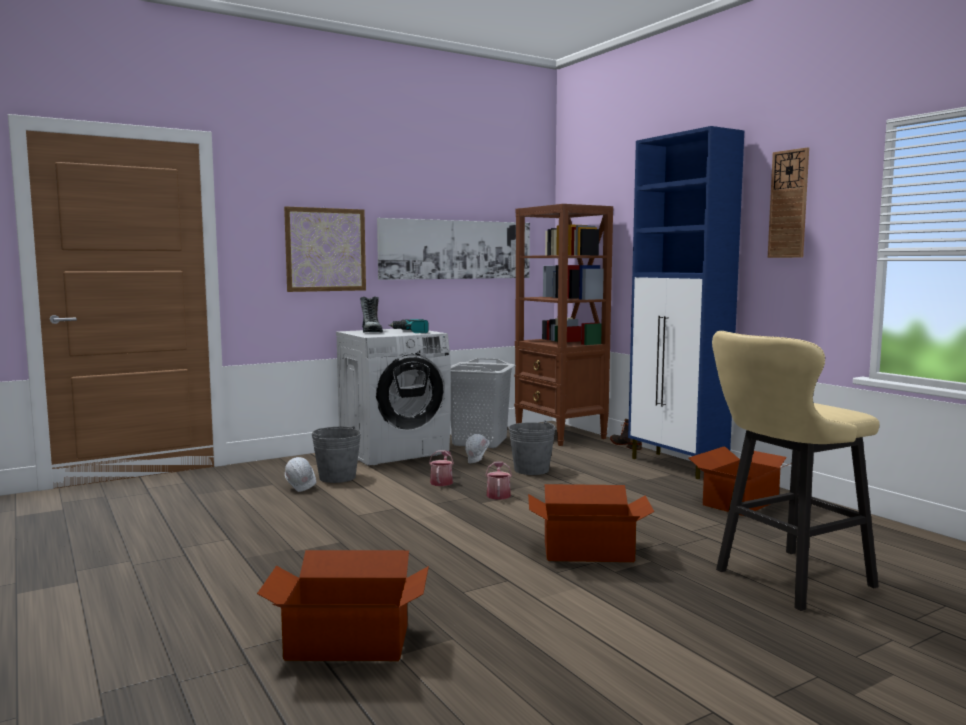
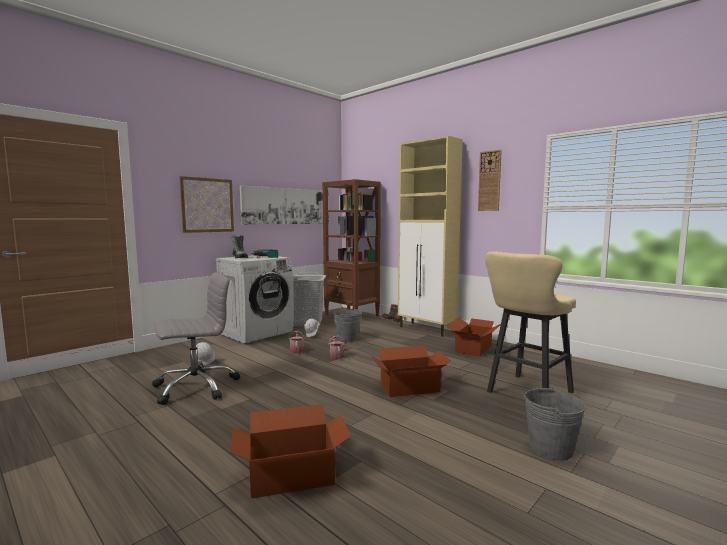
camera: 15 degrees left, 0 degrees up
grey bucket [311,426,361,483] -> grey bucket moved to [523,387,585,461]
blue cabinet [628,126,744,479] -> beige cabinet [398,136,463,337]
none -> grey office chair [152,272,240,405]

